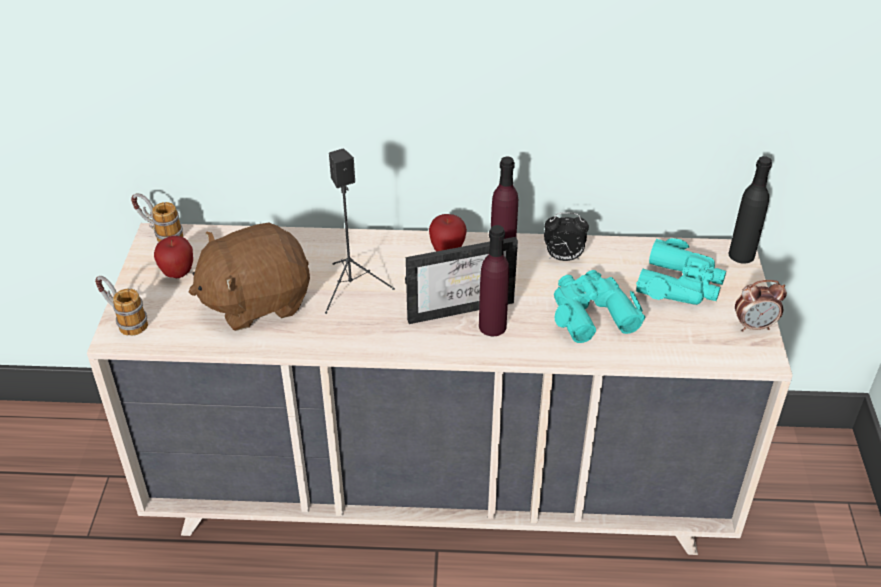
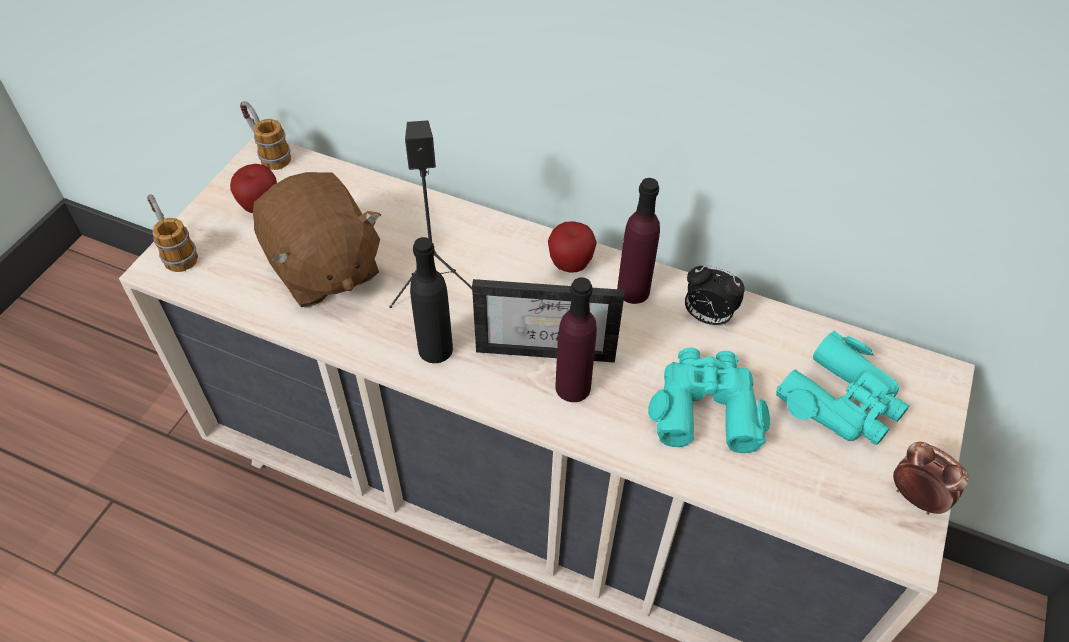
camera: 20 degrees right, 10 degrees up
brown plush toy [189,223,310,331] -> brown plush toy turned 120 degrees counterclockwise [253,172,381,307]
black bottle [729,156,772,264] -> black bottle moved to [410,237,453,363]
alarm clock [735,280,787,332] -> alarm clock turned 150 degrees counterclockwise [893,442,969,515]

